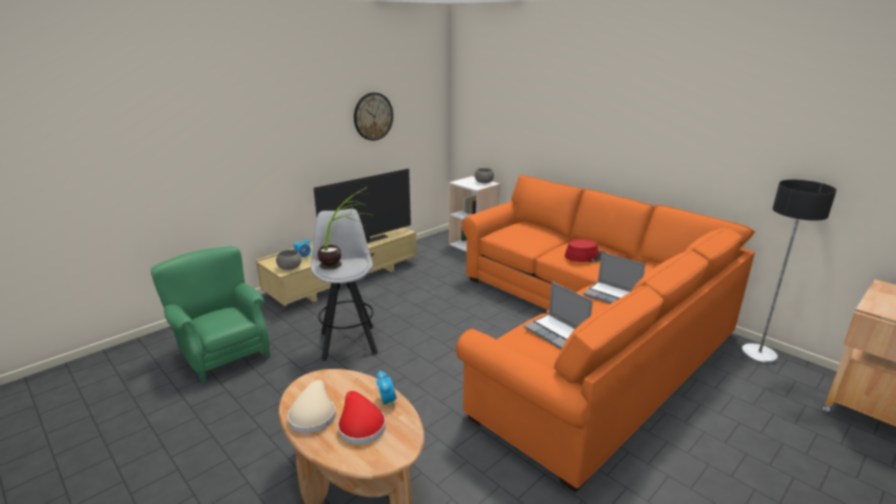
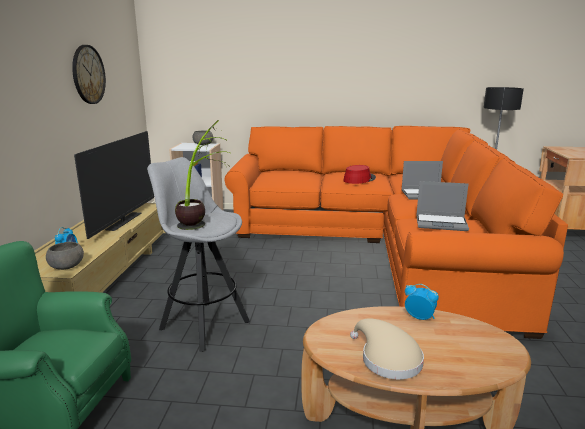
camera: 40 degrees left, 5 degrees down
red hat [338,391,386,445] -> none

